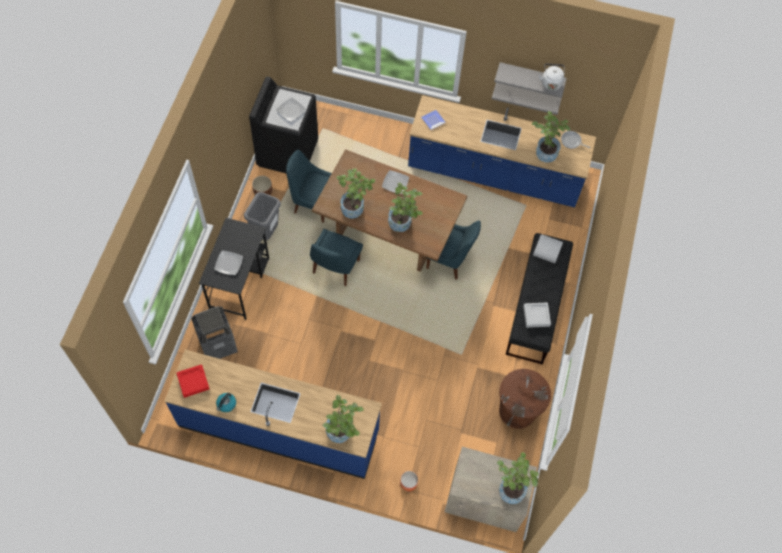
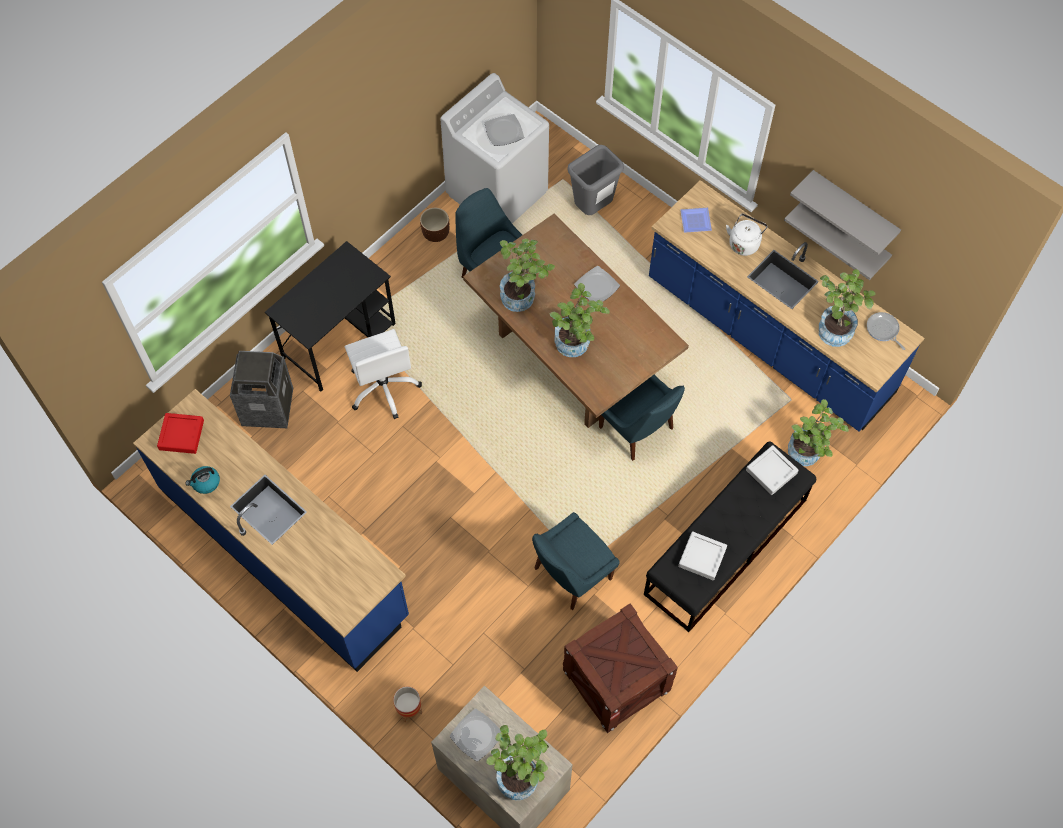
camera: 30 degrees right, 0 degrees up
plate [214,250,243,275] -> plate moved to [450,709,501,762]
grey trash can [244,192,281,240] -> grey trash can moved to [567,145,624,215]
black washing machine [249,77,318,173] -> white washing machine [440,73,549,223]
blue chair [310,229,363,286] -> blue chair moved to [532,512,620,610]
potted plant [322,395,364,443] -> potted plant moved to [788,399,849,466]
brown trash can [499,369,551,429] -> crate [563,603,678,733]
white kettle [539,64,565,91] -> white kettle moved to [726,214,768,256]
none -> white office chair [345,329,422,419]

